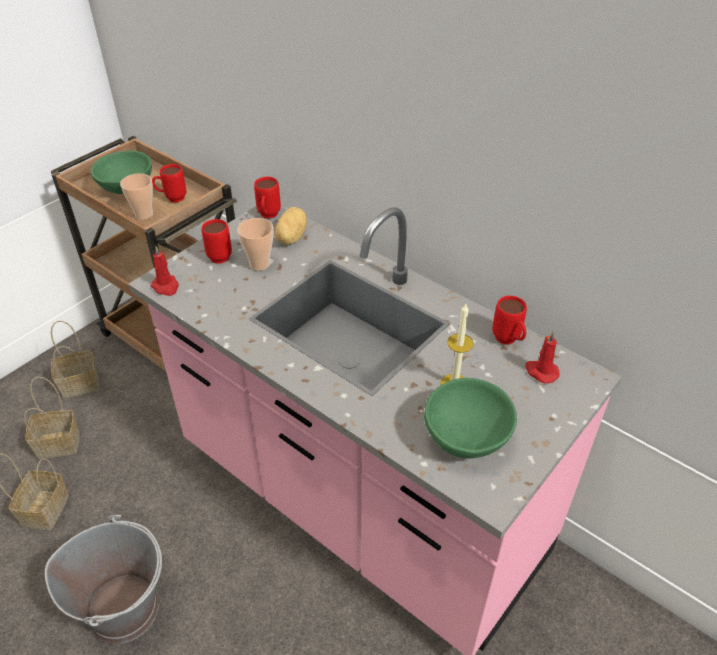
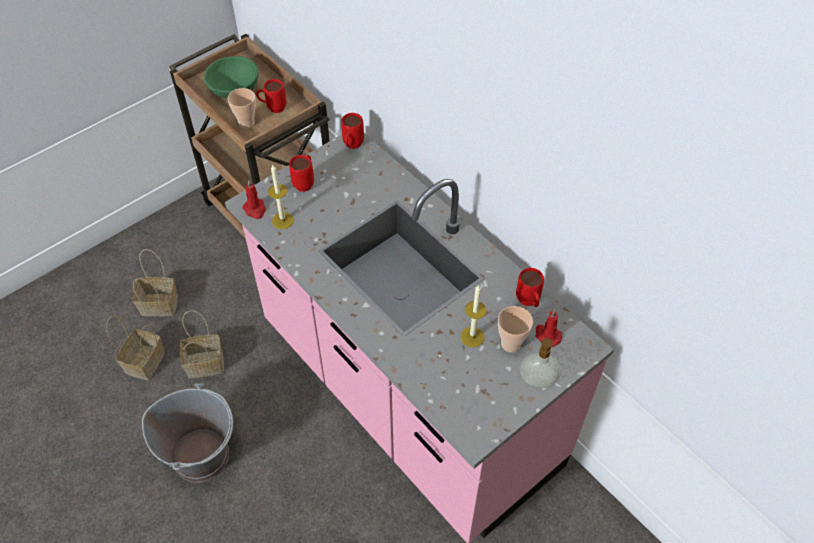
camera: 10 degrees right, 10 degrees up
basket [51,321,99,398] -> basket moved to [180,311,224,378]
cup [237,218,274,271] -> cup moved to [498,306,533,353]
potato [275,207,307,245] -> none
green bowl [424,378,517,458] -> none
none -> candle [268,165,294,229]
none -> soap dispenser [520,338,561,388]

